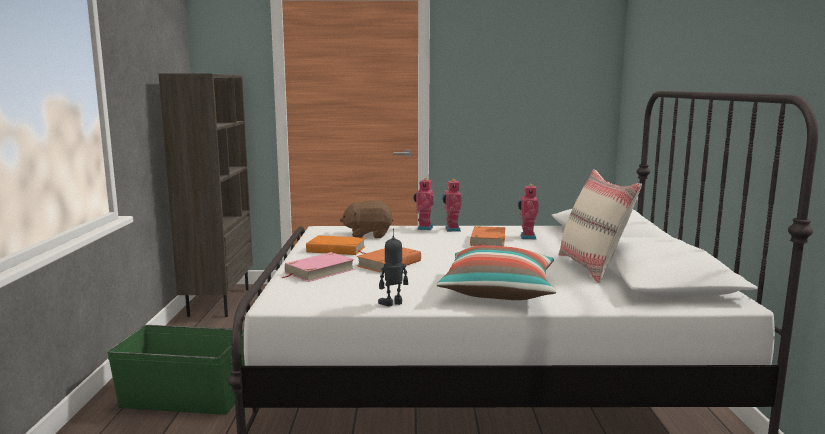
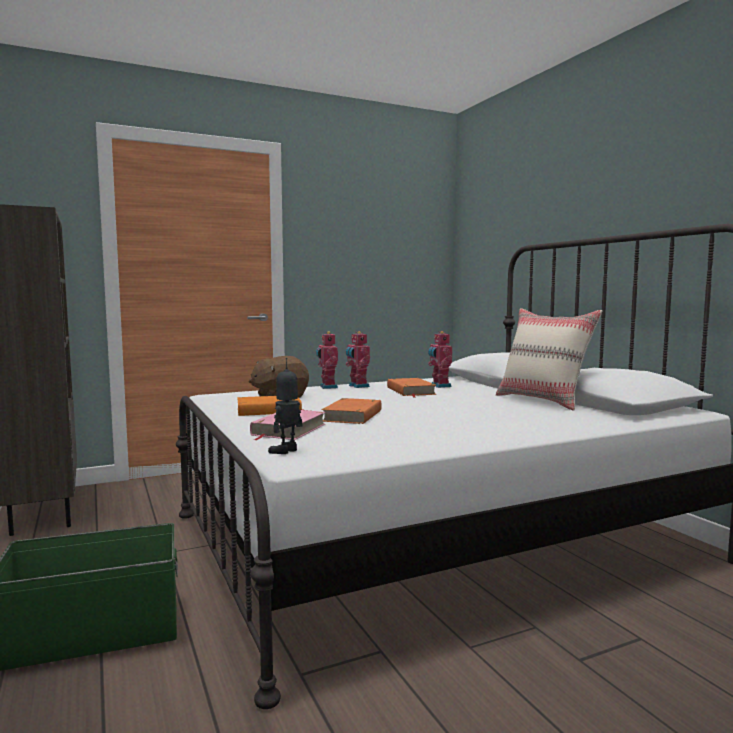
camera: 25 degrees left, 5 degrees down
toy robot [378,228,408,306] -> toy robot moved to [268,358,303,454]
pillow [437,245,556,300] -> none

